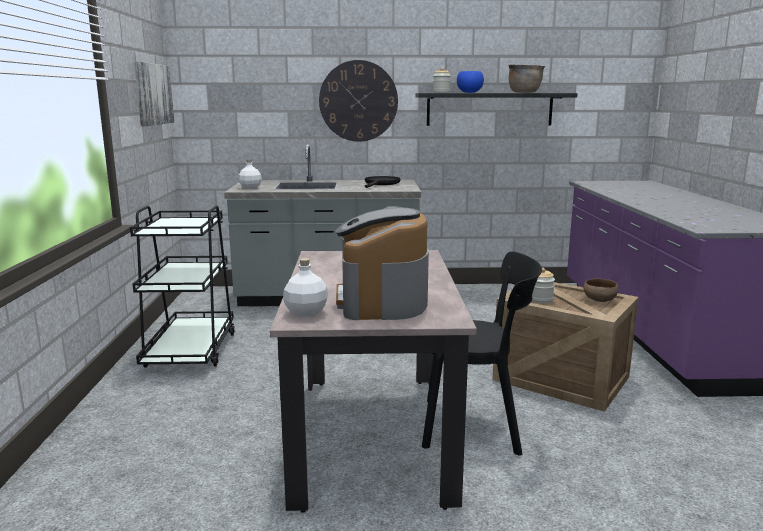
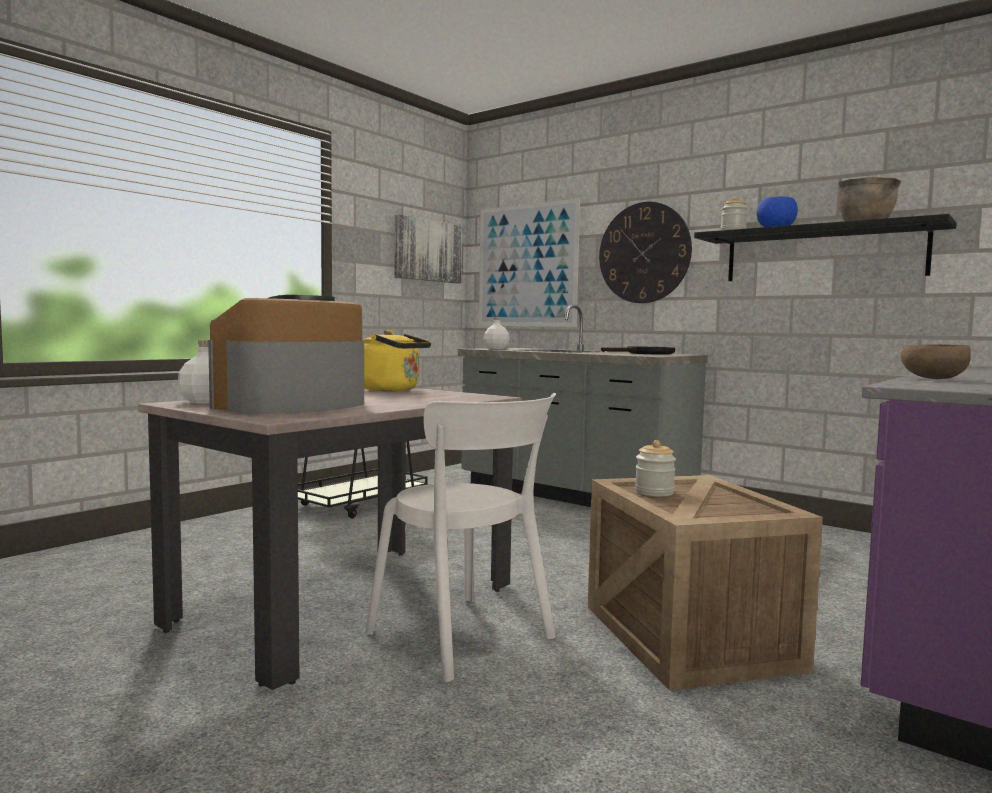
camera: 40 degrees right, 10 degrees down
black chair [422,251,542,456] -> white chair [366,393,556,682]
brown bowl [583,278,618,302] -> brown bowl moved to [901,344,971,379]
none -> yellow kettle [363,330,431,391]
none -> picture [479,198,580,327]

